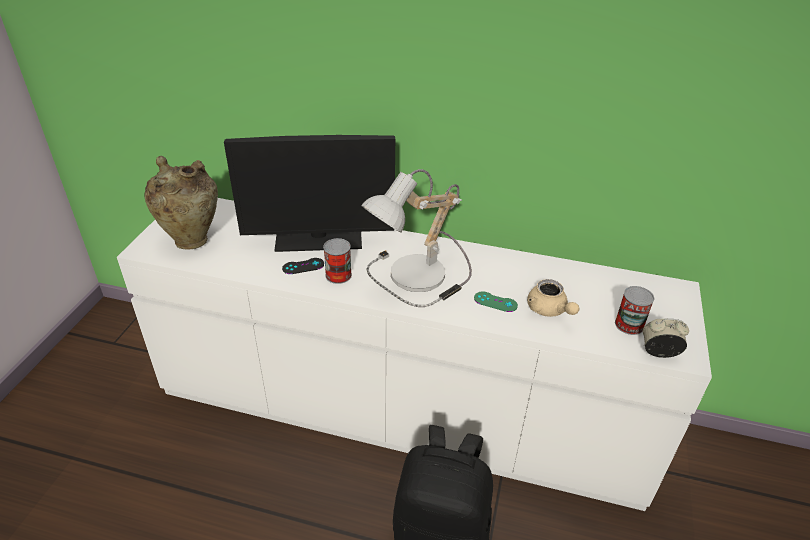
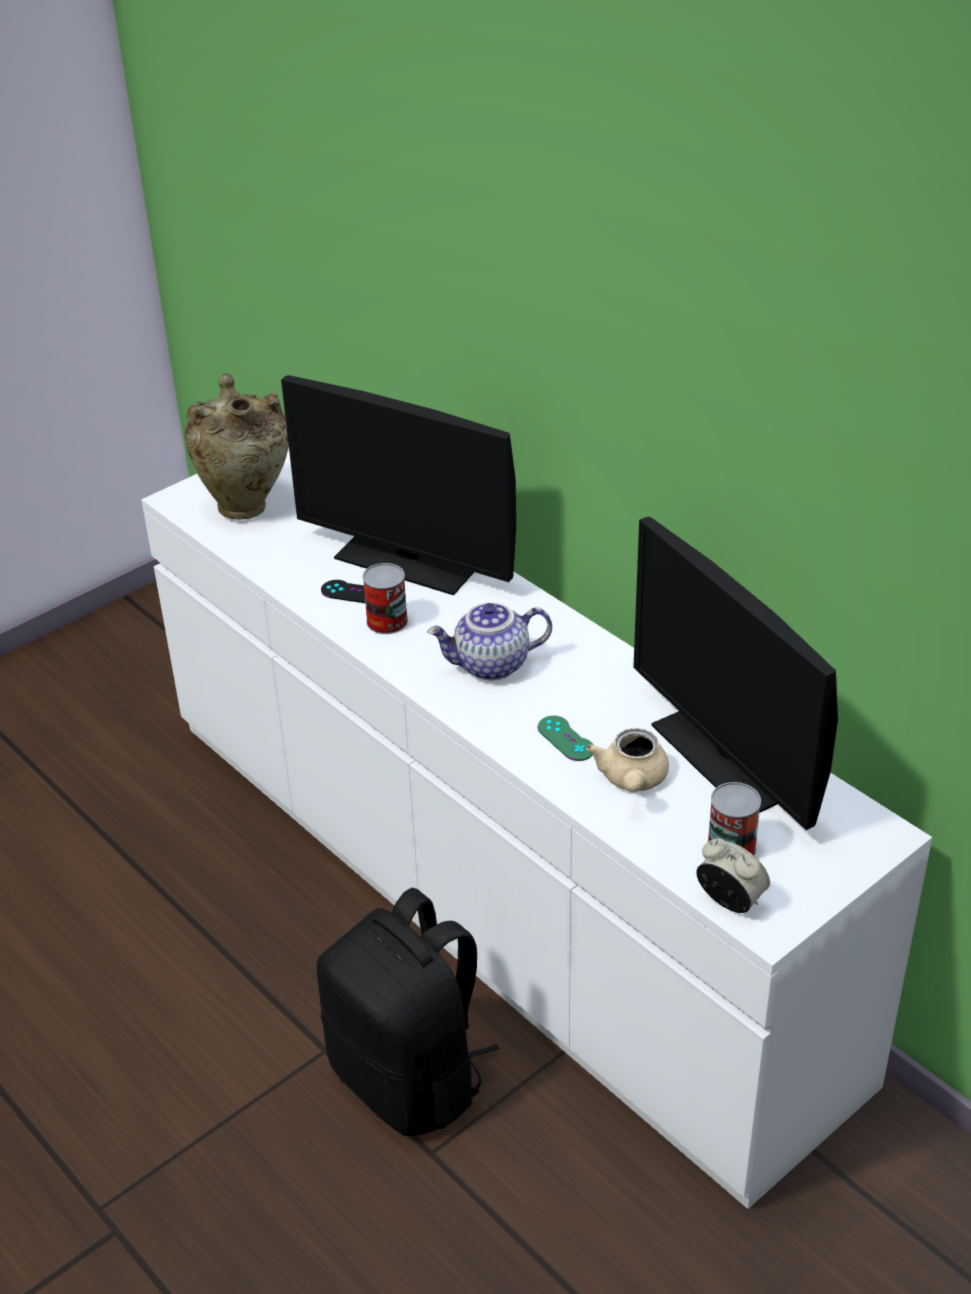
camera: 35 degrees right, 0 degrees up
table lamp [361,169,472,307] -> teapot [427,602,552,680]
none -> monitor [633,517,838,830]

